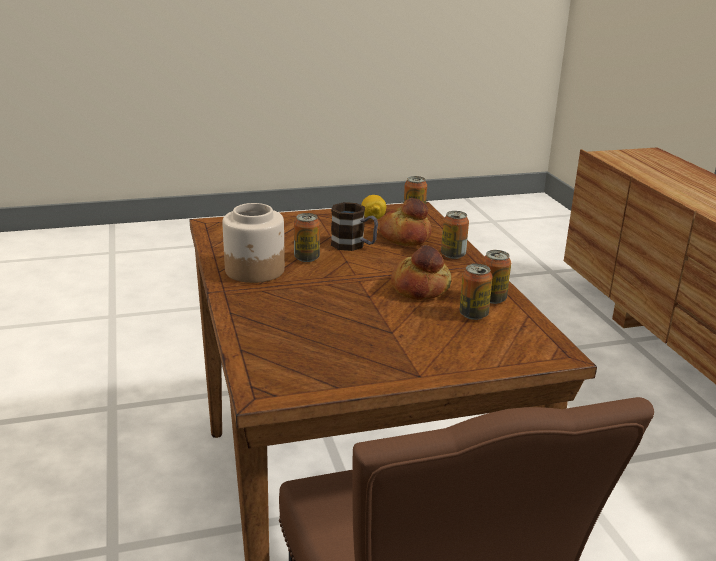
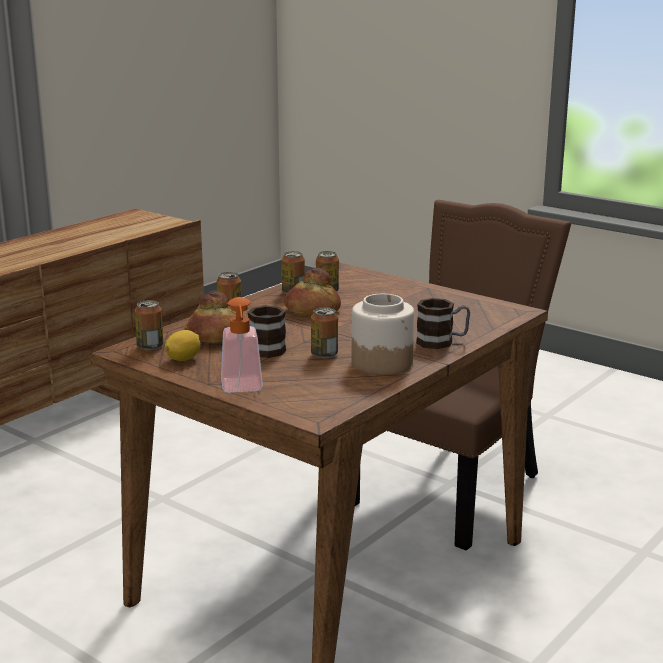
camera: 125 degrees left, 5 degrees down
none -> soap dispenser [221,297,263,393]
none -> mug [416,298,470,349]

